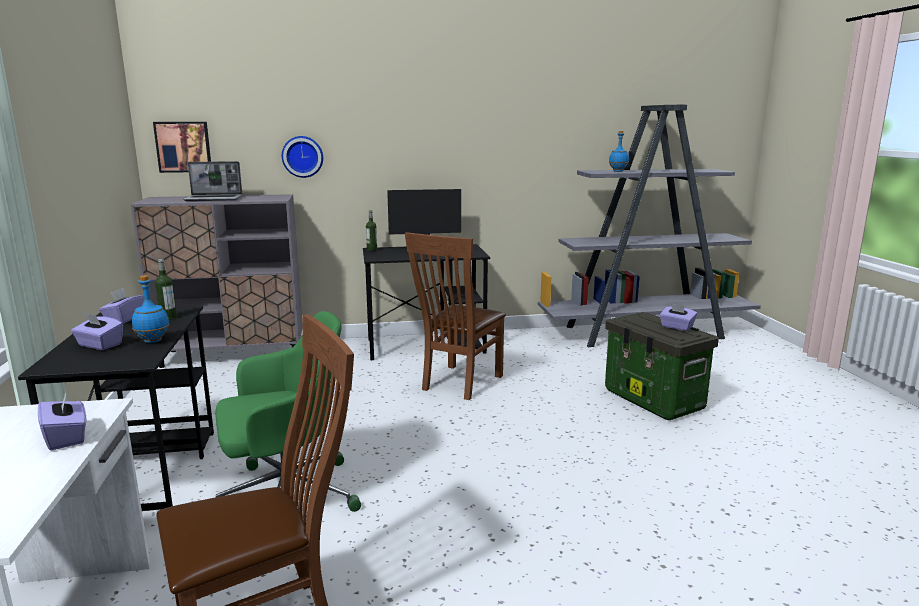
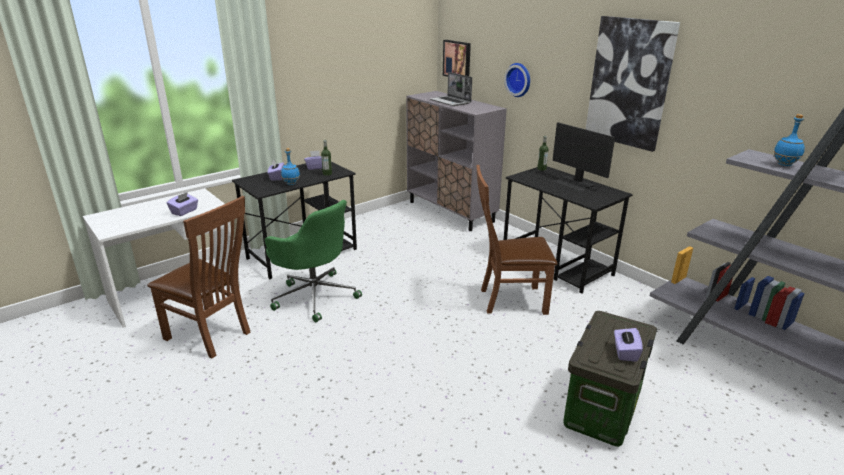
camera: 60 degrees right, 10 degrees up
none -> picture [586,16,680,152]

